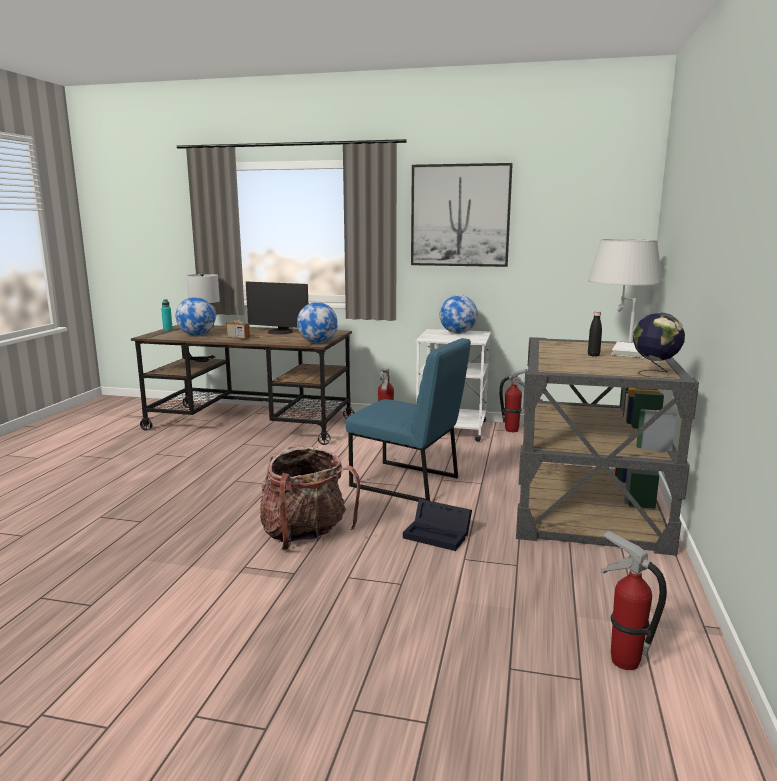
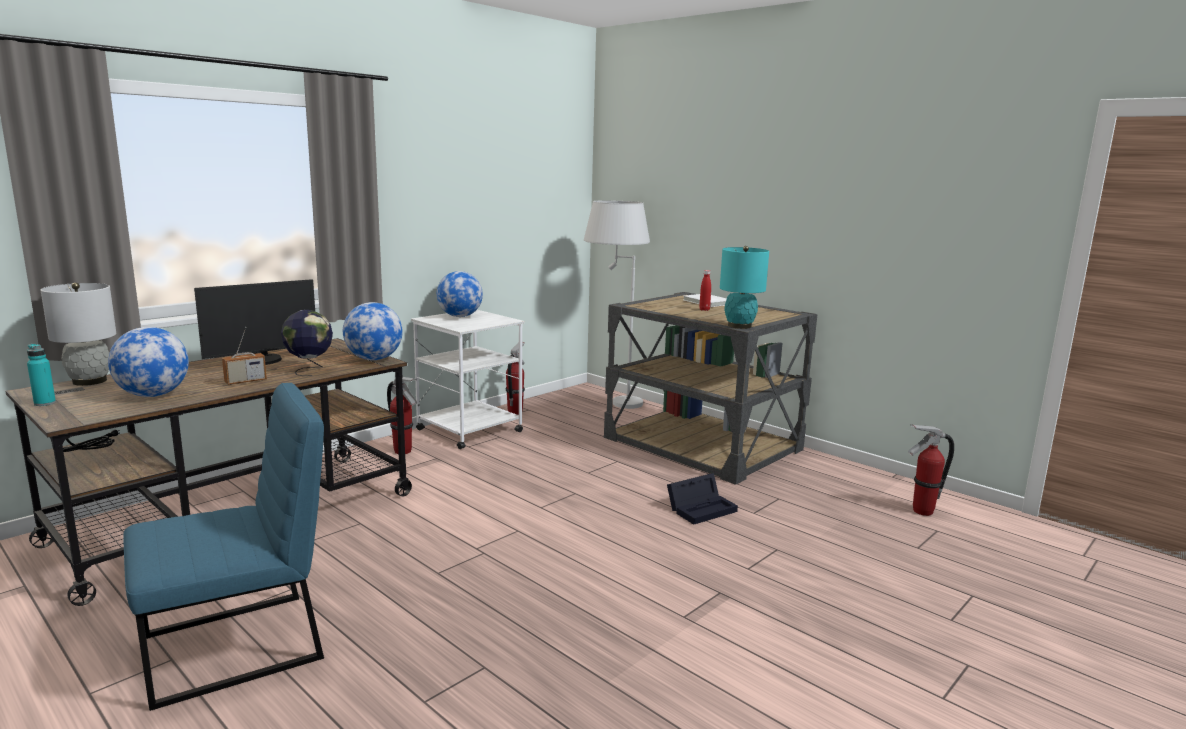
camera: 60 degrees left, 0 degrees up
backpack [260,445,360,550] -> none
blue chair [345,338,471,502] -> blue chair moved to [123,383,324,711]
picture [411,163,513,267] -> none
black bottle [588,311,602,357] -> red bottle [699,270,711,311]
globe [633,312,685,377] -> globe moved to [281,310,333,376]
none -> turquoise table lamp [720,246,769,329]

